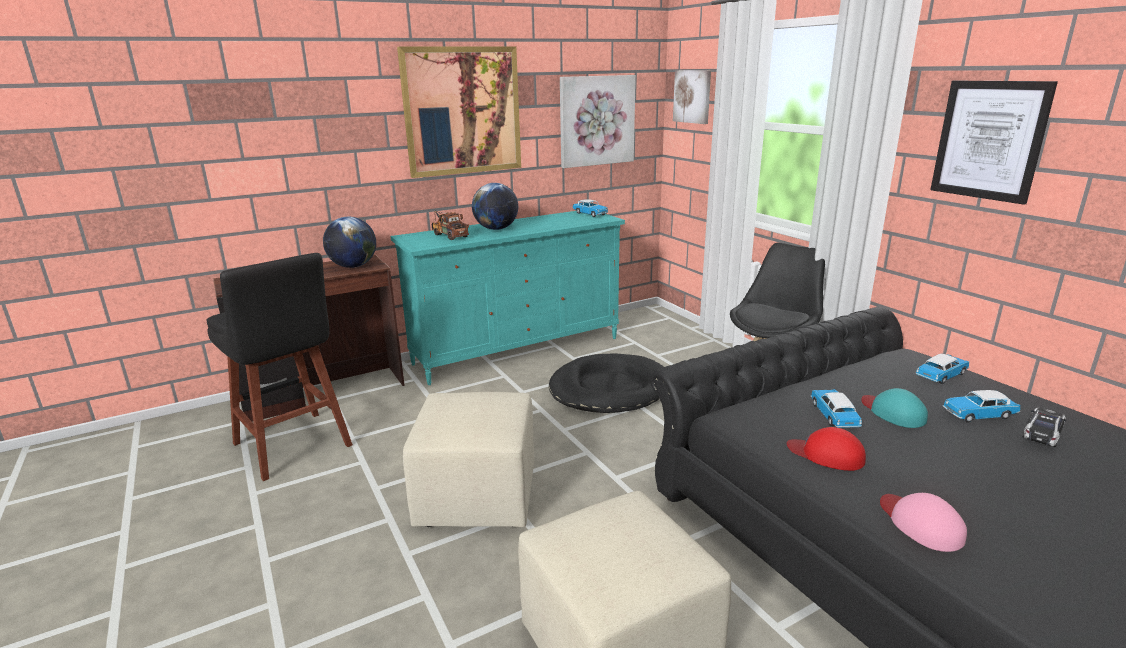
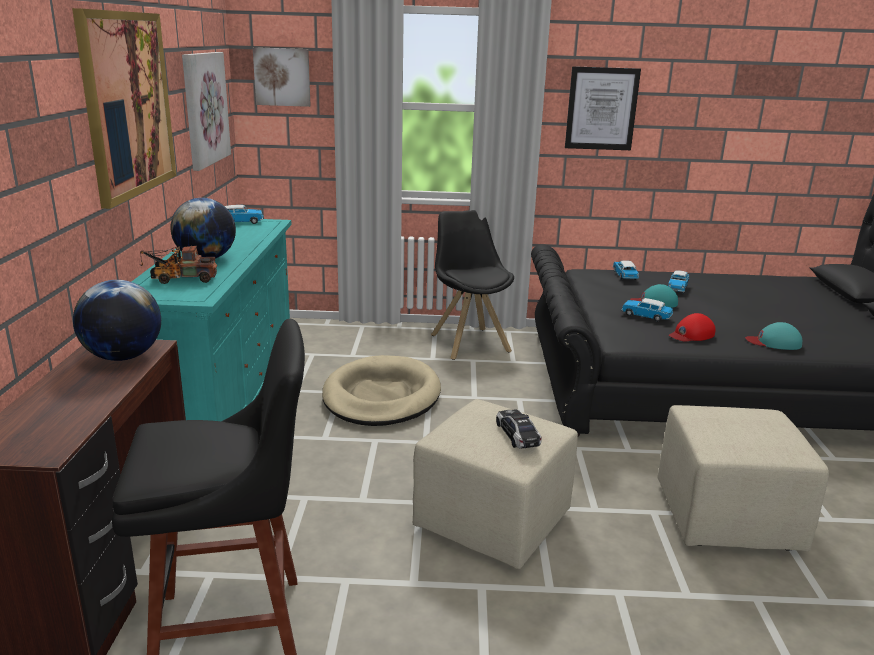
camera: 60 degrees left, 0 degrees up
black dog bed [549,353,663,413] -> beige dog bed [322,355,441,426]
pink cap [880,493,967,552] -> turquoise cap [745,322,802,350]
toy car [1023,407,1066,447] -> toy car moved to [496,410,541,448]

